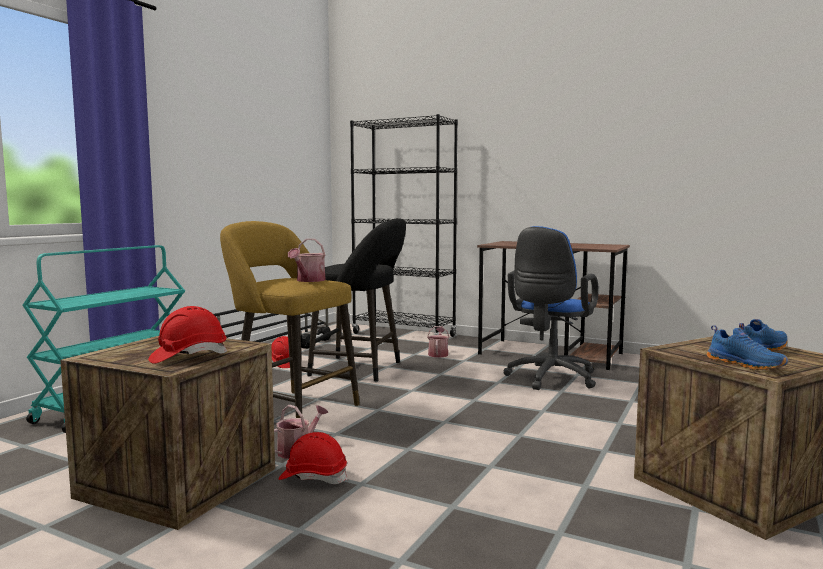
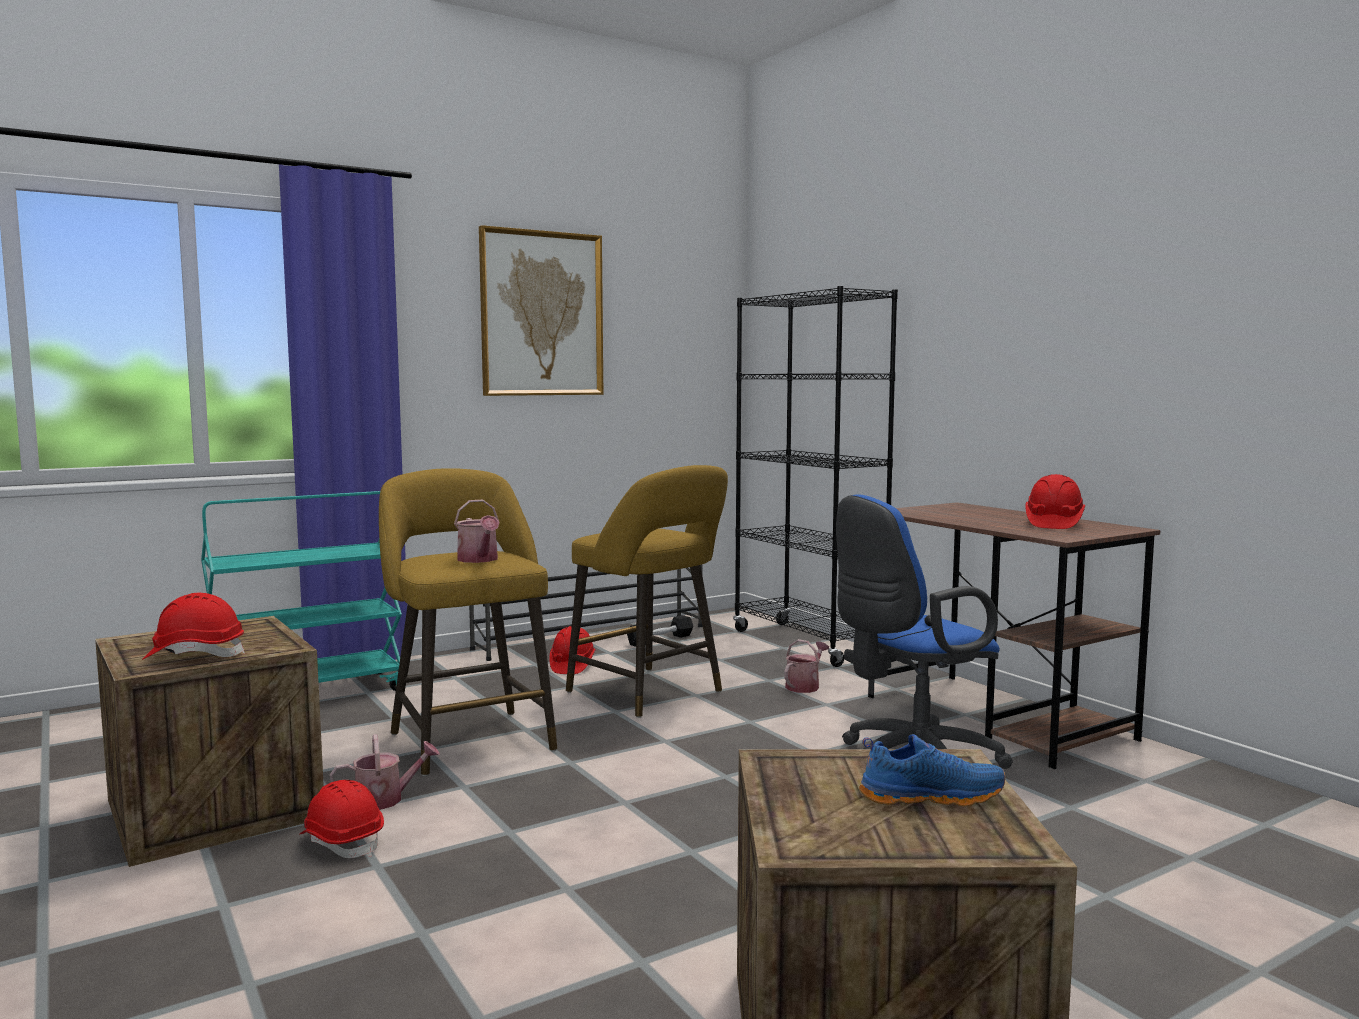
camera: 30 degrees right, 0 degrees up
watering can [288,239,326,282] -> watering can turned 75 degrees counterclockwise [454,500,499,563]
black stool [307,218,406,382] -> yellow stool [566,465,728,718]
blue shoe [707,325,788,370] -> none
none -> picture [479,225,603,396]
none -> red hard hat [1025,474,1085,529]

